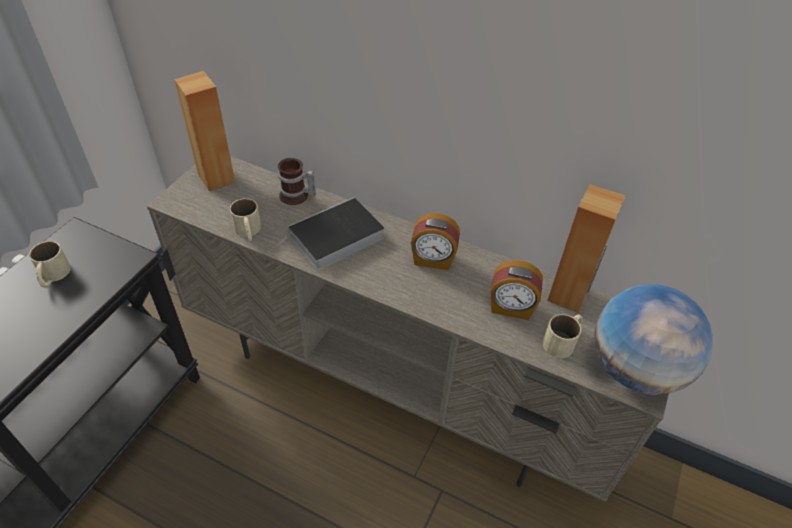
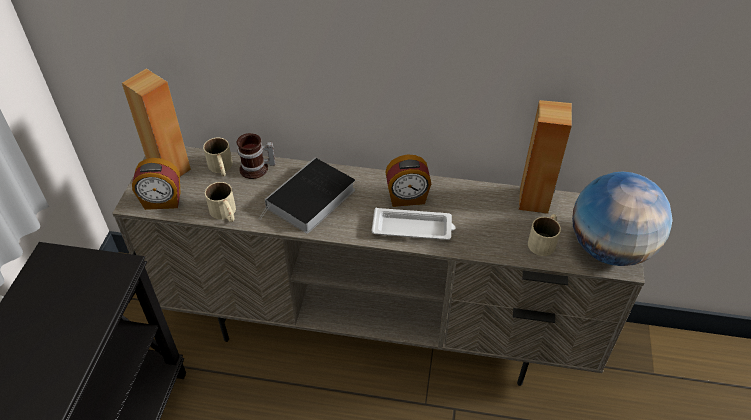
camera: 15 degrees left, 0 degrees up
beige mug [29,241,71,288] -> beige mug moved to [203,138,233,177]
alarm clock [490,260,543,320] -> alarm clock moved to [132,158,180,210]
none -> white tray [372,207,455,240]

